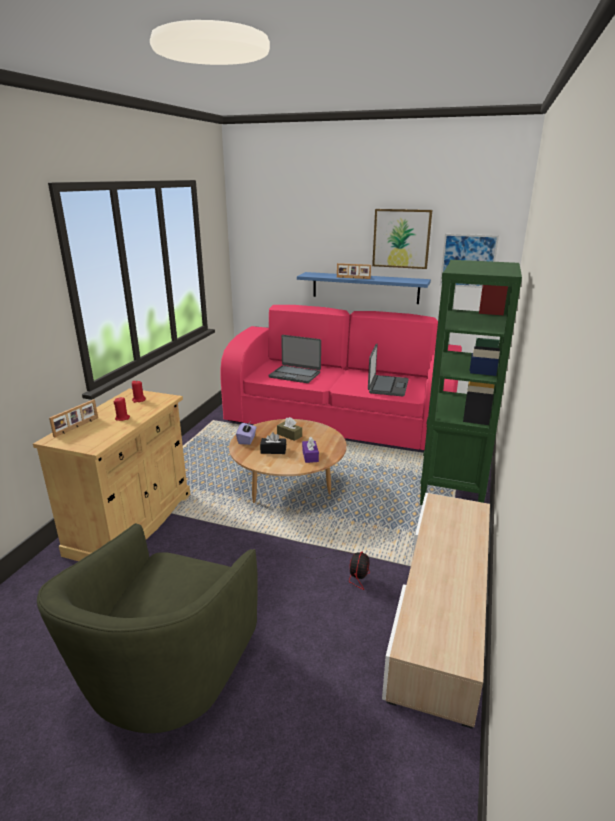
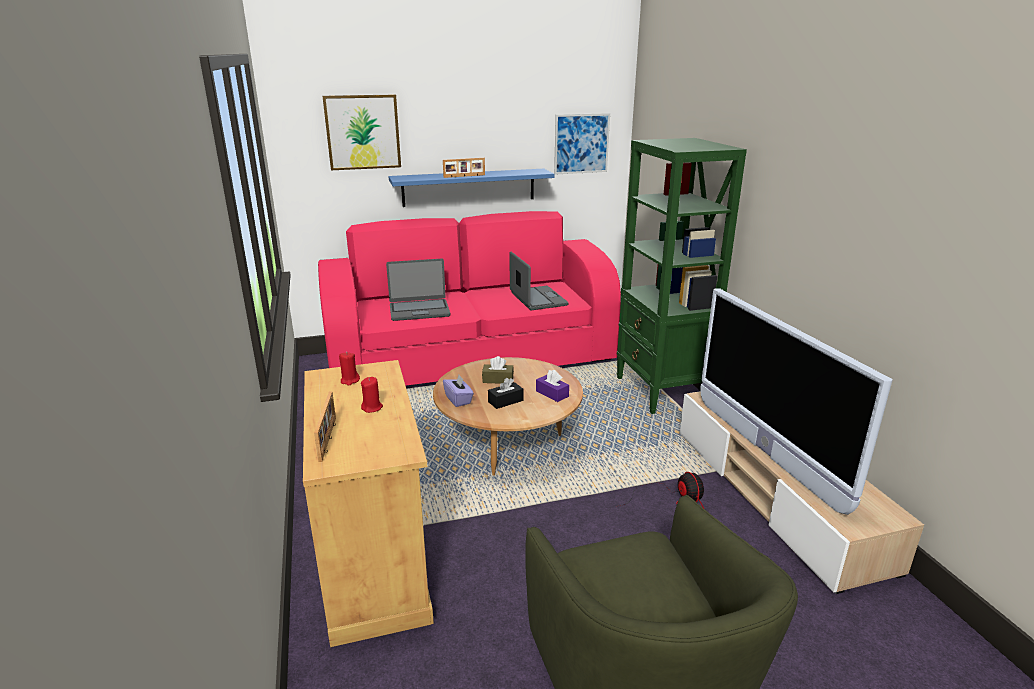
camera: 35 degrees left, 0 degrees up
picture [372,209,432,269] -> picture moved to [323,94,401,170]
none -> television [700,288,893,515]

